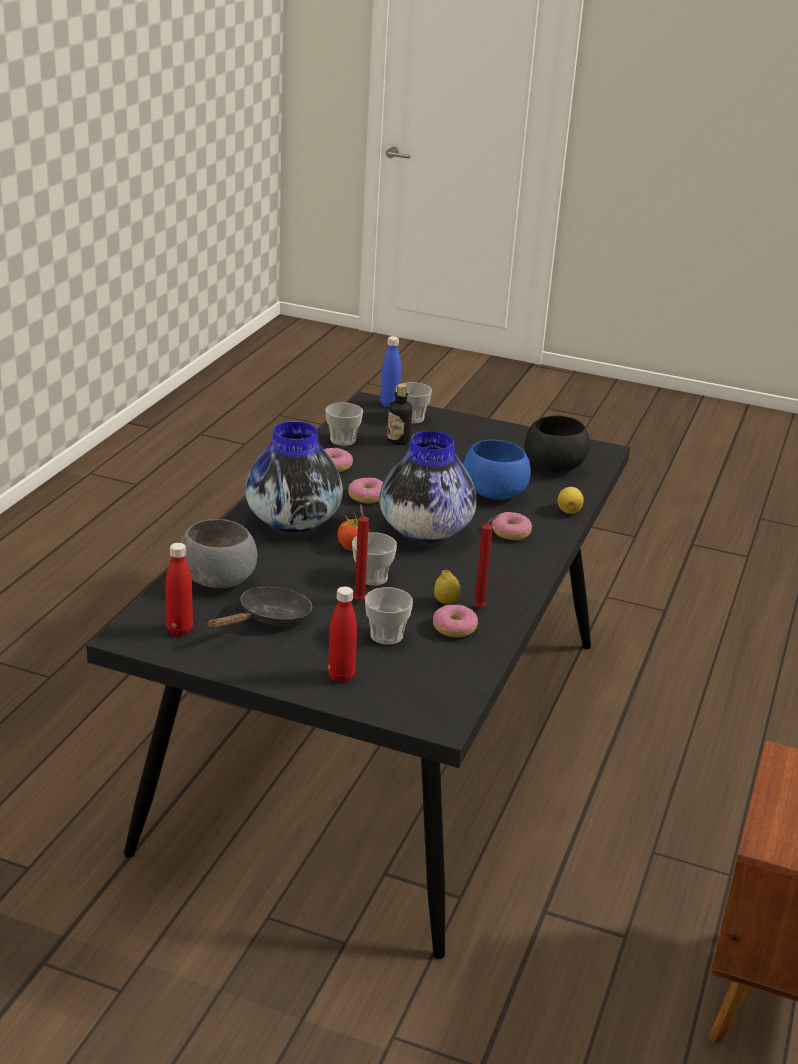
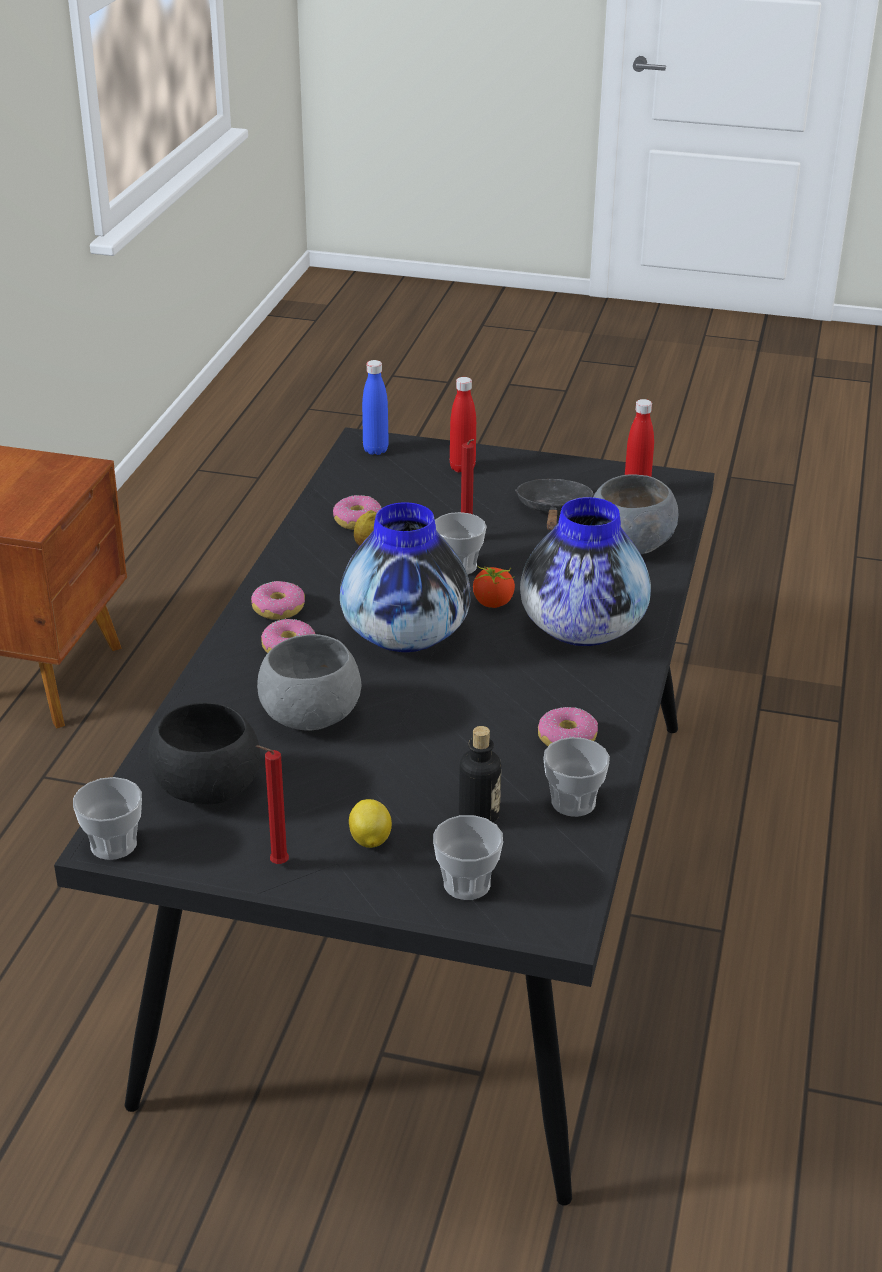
camera: 175 degrees right, 5 degrees up
black frying pan [207,587,312,629] -> black frying pan turned 150 degrees clockwise [515,479,594,530]
donut [348,477,383,504] -> donut moved to [251,581,305,620]
cup [365,587,413,645] -> cup moved to [73,777,142,860]
blue bottle [380,336,401,407] -> blue bottle moved to [362,360,389,455]
blue bowl [463,440,531,500] -> grey bowl [257,634,361,731]
red candle [473,516,499,608] -> red candle moved to [256,745,289,864]
lemon [558,487,584,514] -> lemon moved to [349,799,392,848]

